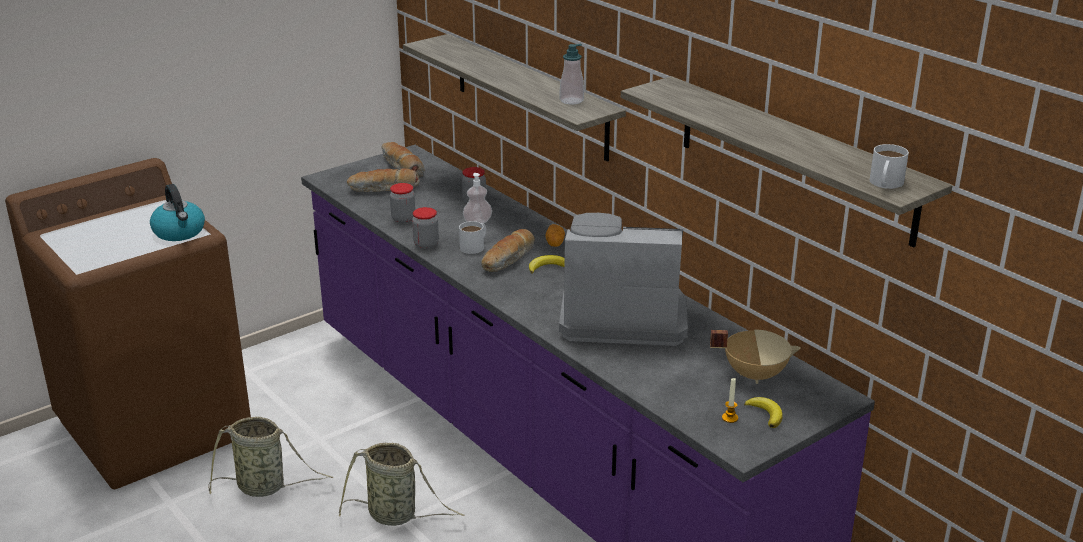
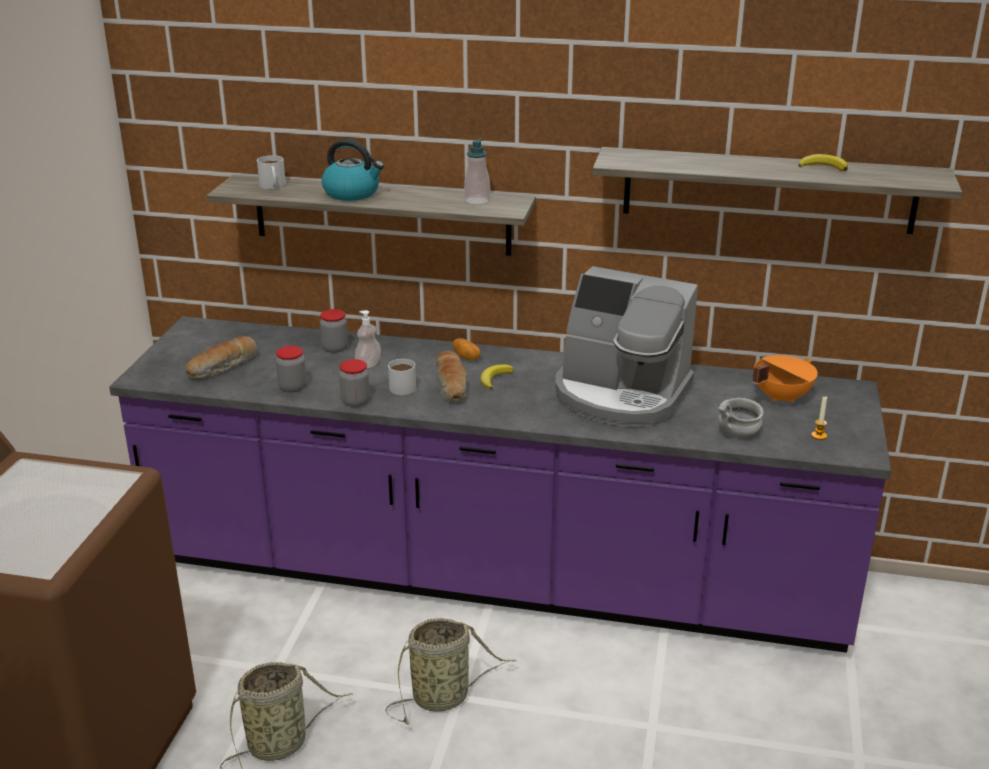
camera: 40 degrees left, 0 degrees up
kettle [150,184,205,241] -> kettle moved to [321,139,384,201]
bread [382,142,425,177] -> none
coffee machine [559,213,688,346] -> coffee machine turned 120 degrees counterclockwise [555,266,698,427]
beige cooking pot [710,329,801,384] -> orange cooking pot [752,355,818,403]
banana [744,397,783,428] -> banana moved to [799,154,848,171]
white mug [870,144,909,189] -> white mug moved to [257,155,286,189]
none -> grey bowl [718,398,764,436]

